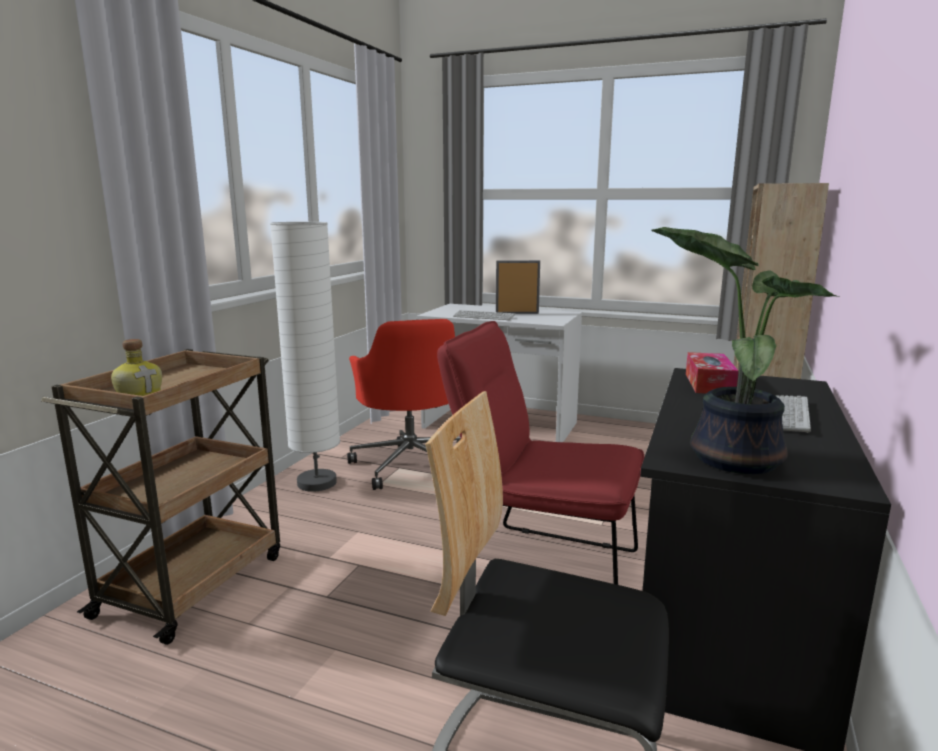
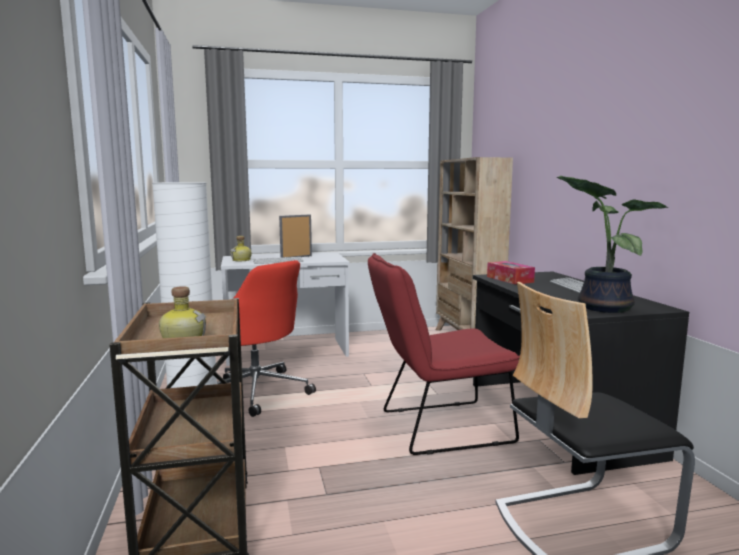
camera: 35 degrees left, 5 degrees down
none -> bottle [231,236,251,261]

